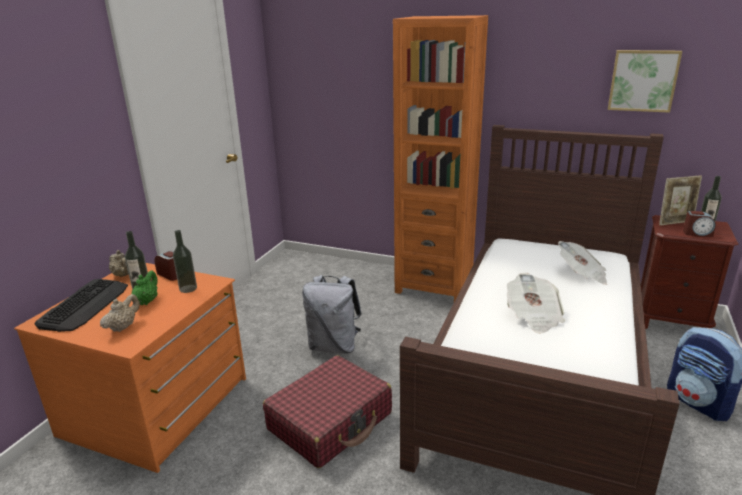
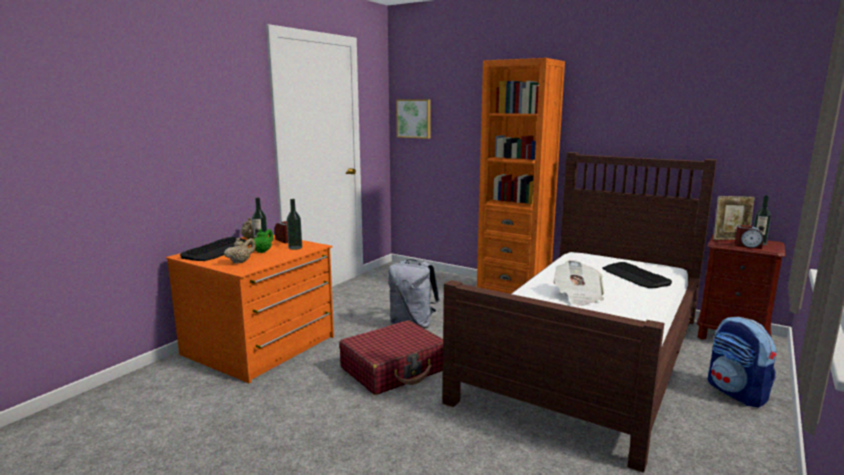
camera: 10 degrees right, 10 degrees down
newspaper [558,241,607,285] -> keyboard [602,262,672,288]
picture [608,50,682,113] -> picture moved to [396,99,431,139]

